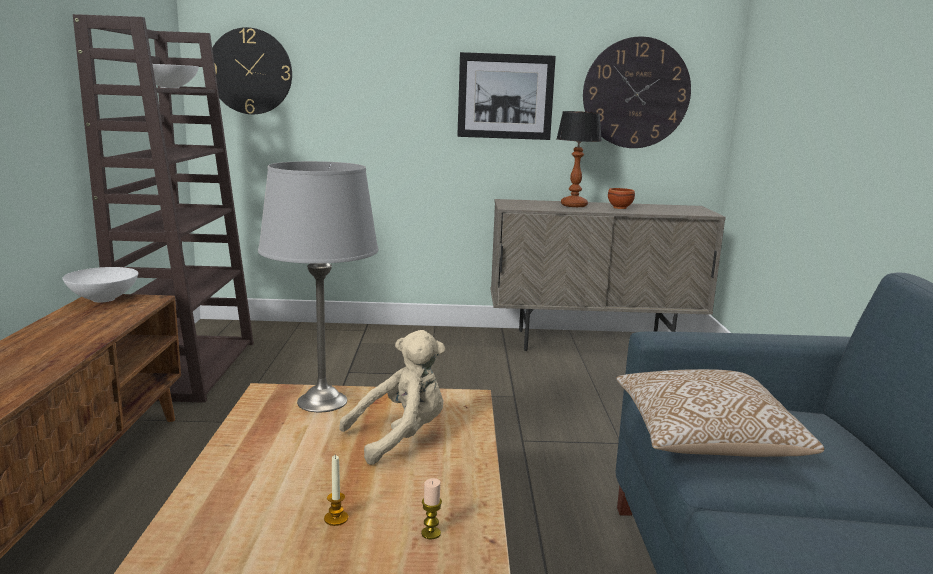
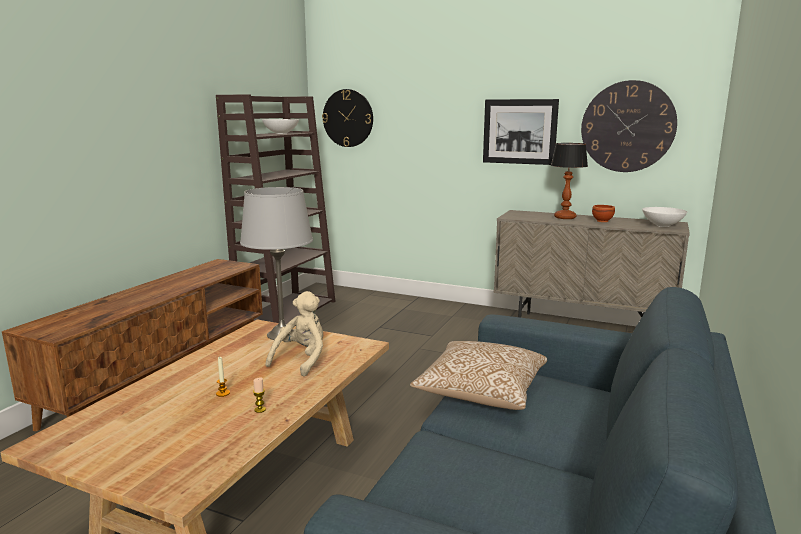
camera: 25 degrees right, 0 degrees up
white bowl [63,267,138,302] -> white bowl moved to [642,207,687,227]
beige plush toy [339,330,445,465] -> beige plush toy turned 60 degrees counterclockwise [266,291,323,376]

